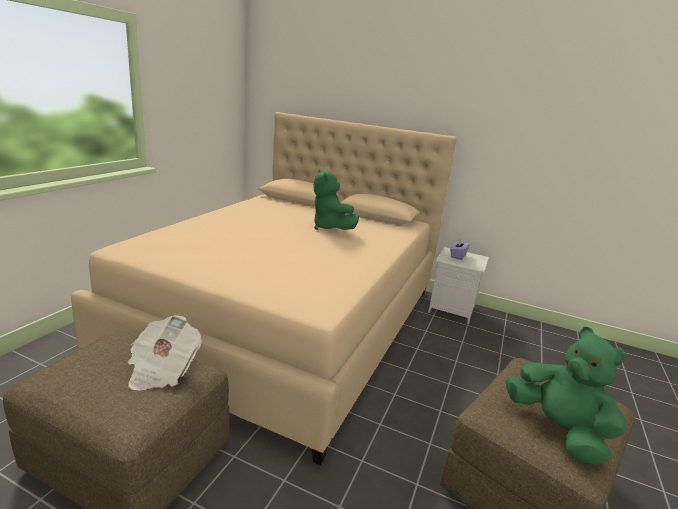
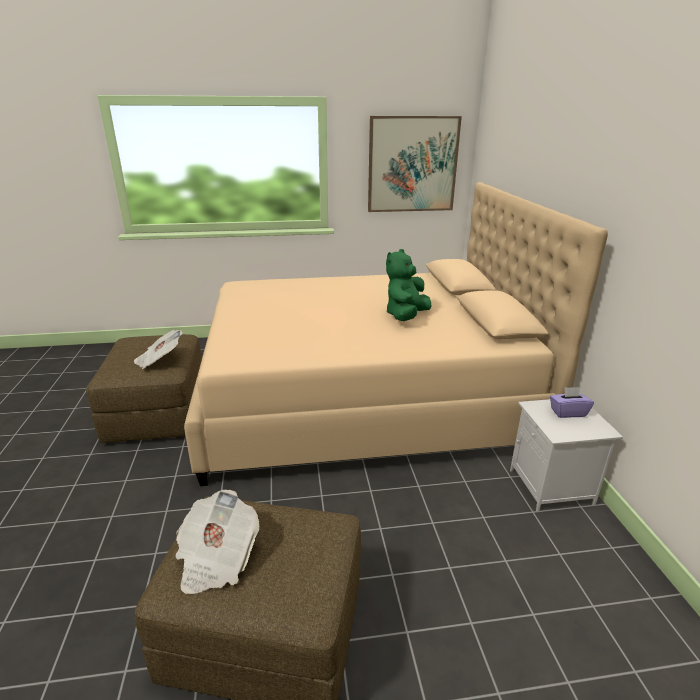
camera: 60 degrees right, 5 degrees up
green plush toy [506,327,626,465] -> newspaper [175,490,260,594]
none -> picture [368,116,462,212]

